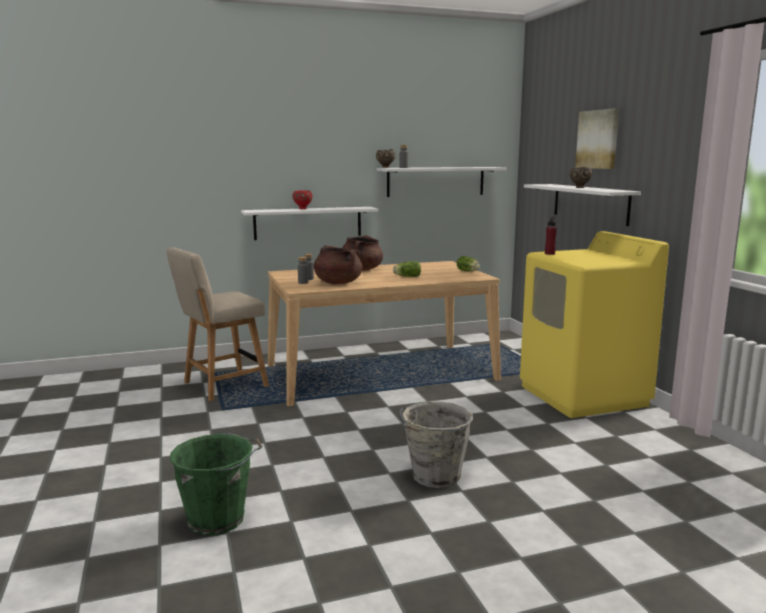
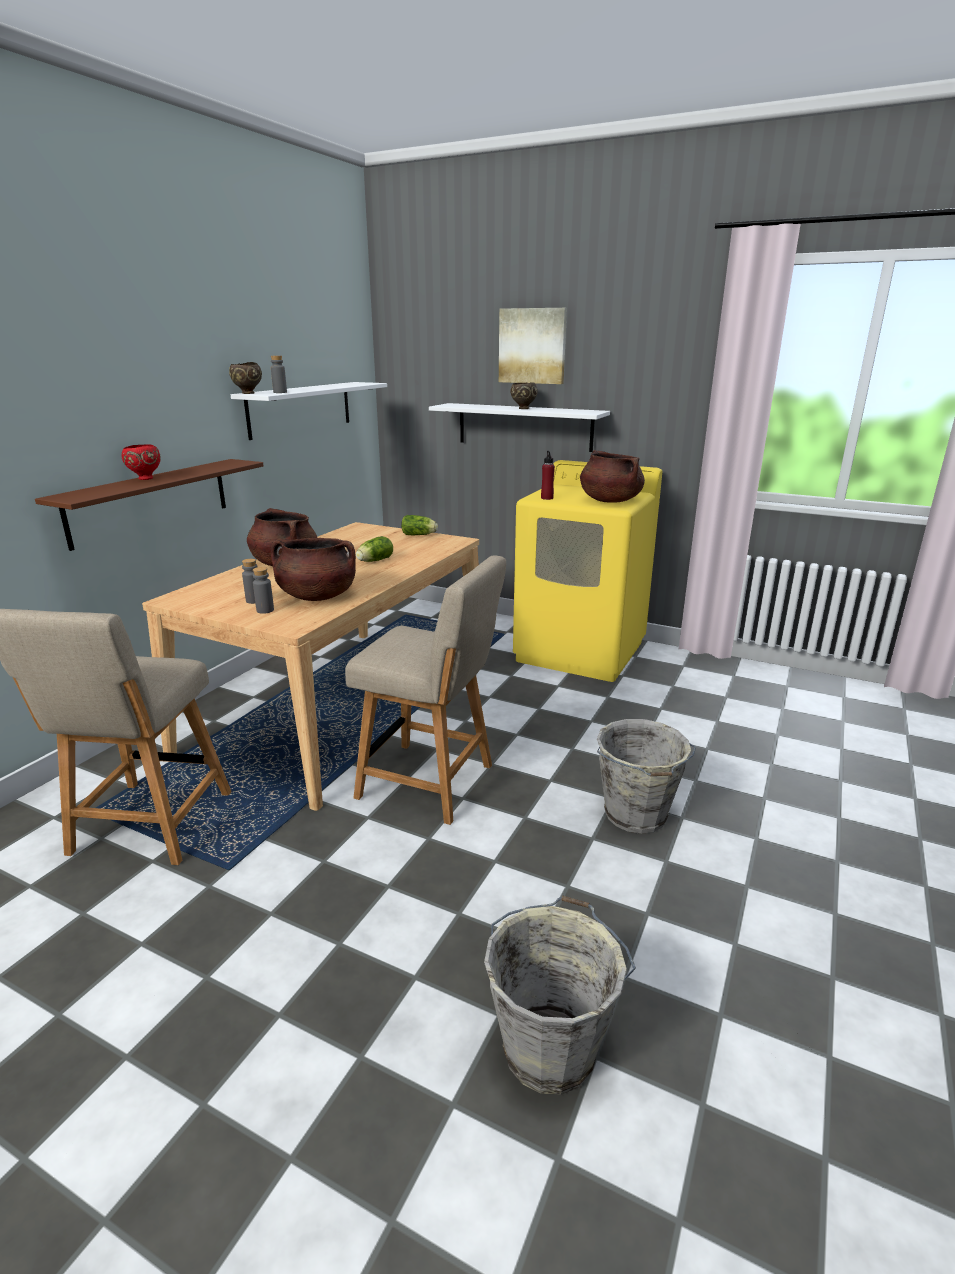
camera: 45 degrees left, 10 degrees up
green bucket [170,433,262,535] -> grey bucket [484,895,636,1095]
white shelf [241,207,379,240] -> brown shelf [35,459,264,551]
none -> beige chair [345,555,506,825]
none -> brown cooking pot [580,450,645,503]

